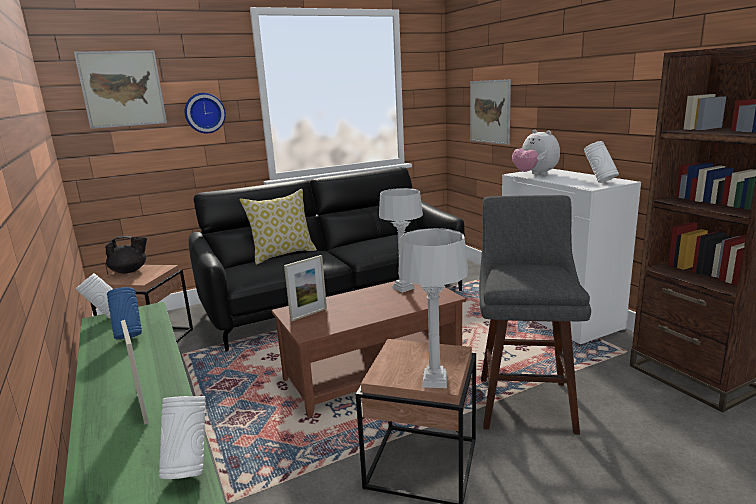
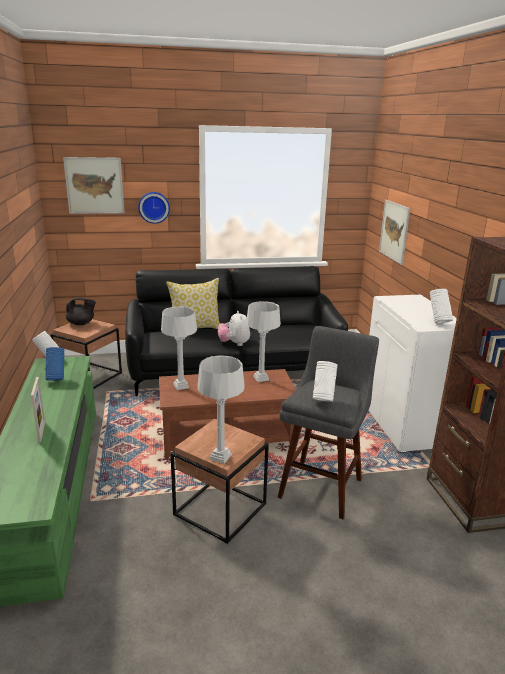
camera: 15 degrees right, 5 degrees up
white vase [159,396,206,479] -> white vase moved to [313,361,337,402]
picture frame [284,255,327,321] -> grey table lamp [161,306,197,390]
plush toy [512,130,560,175] -> plush toy moved to [218,311,250,346]

